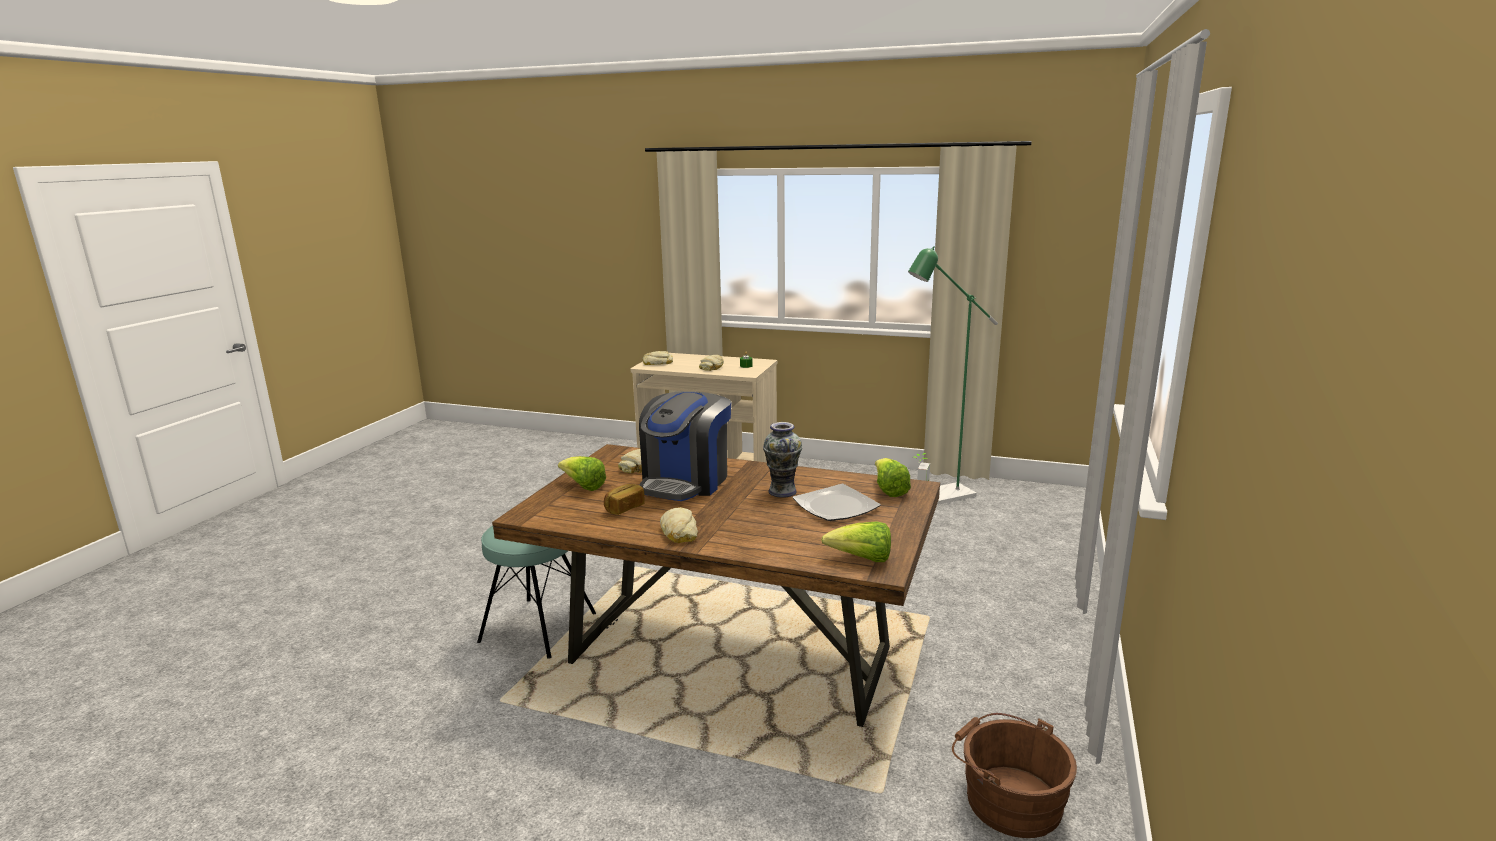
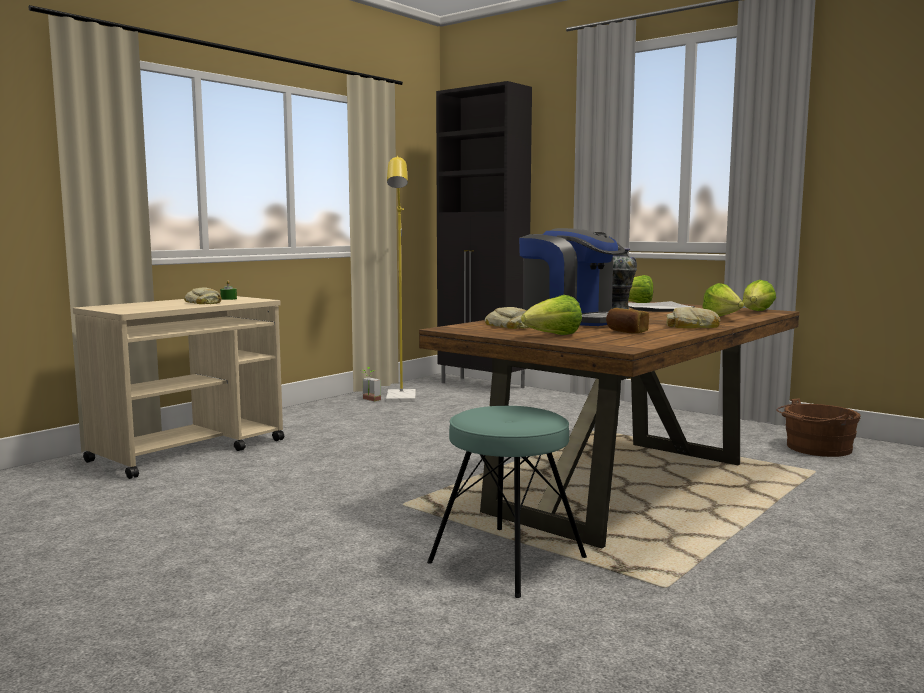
camera: 70 degrees left, 10 degrees down
bread [642,351,673,365] -> none
green floor lamp [908,246,998,505] -> yellow floor lamp [386,156,416,402]
none -> black cabinet [436,81,532,388]
none -> lettuce [702,283,744,316]

